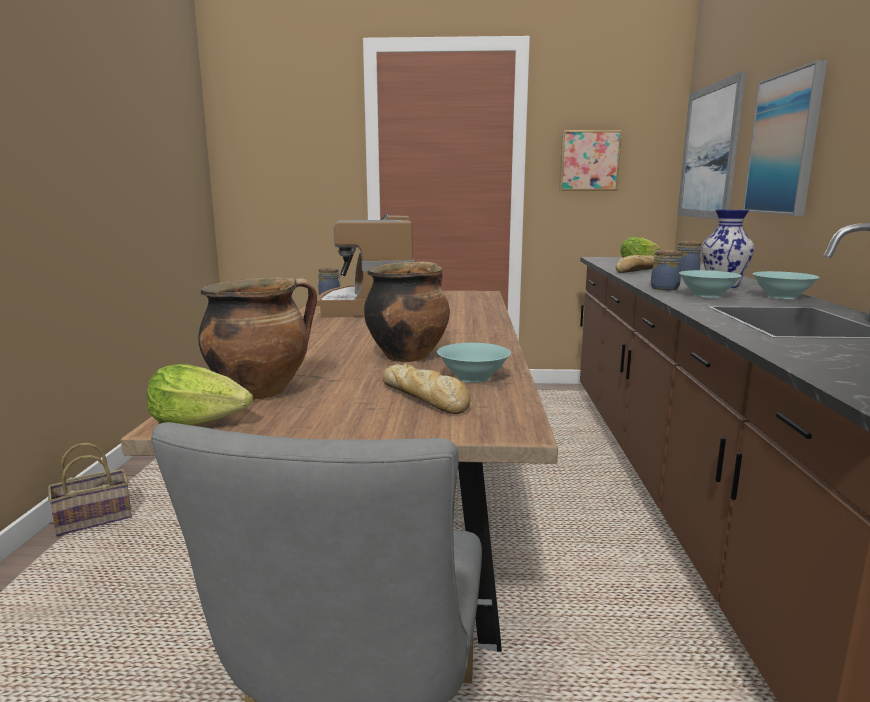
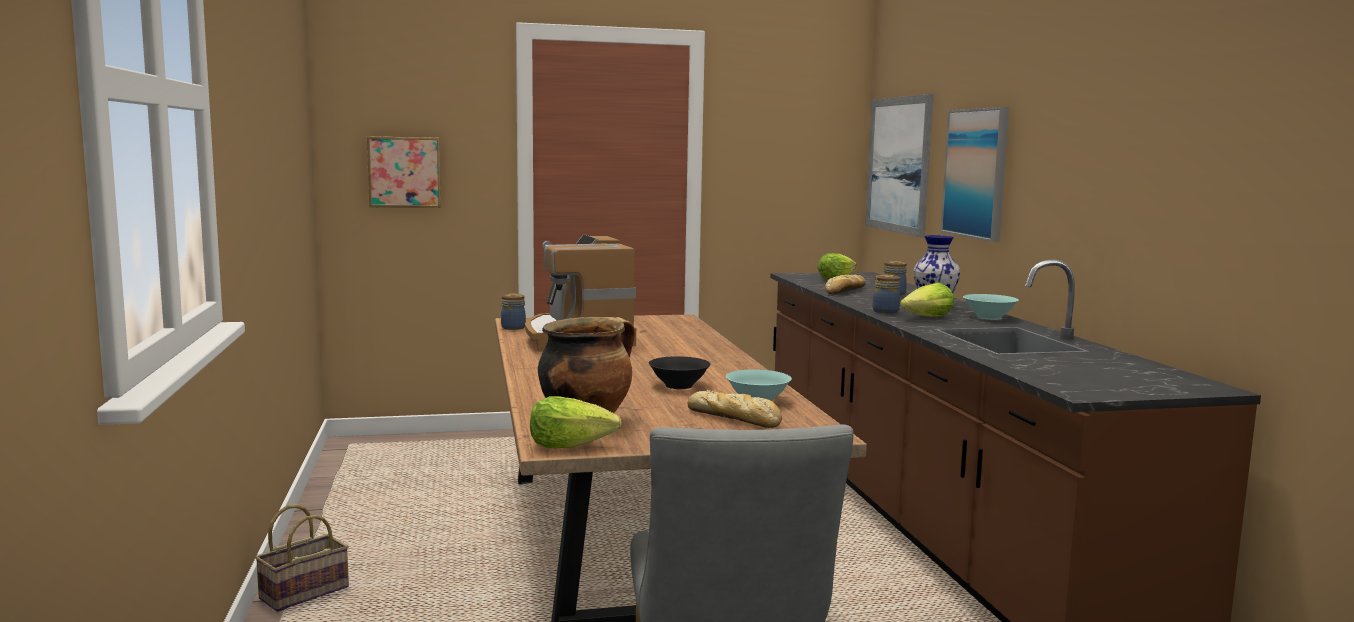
camera: 15 degrees left, 5 degrees down
cooking pot [364,261,450,362] -> black bowl [649,356,711,389]
picture [559,130,622,191] -> picture moved to [367,136,441,208]
turquoise bowl [679,270,742,298] -> lettuce [900,283,954,317]

